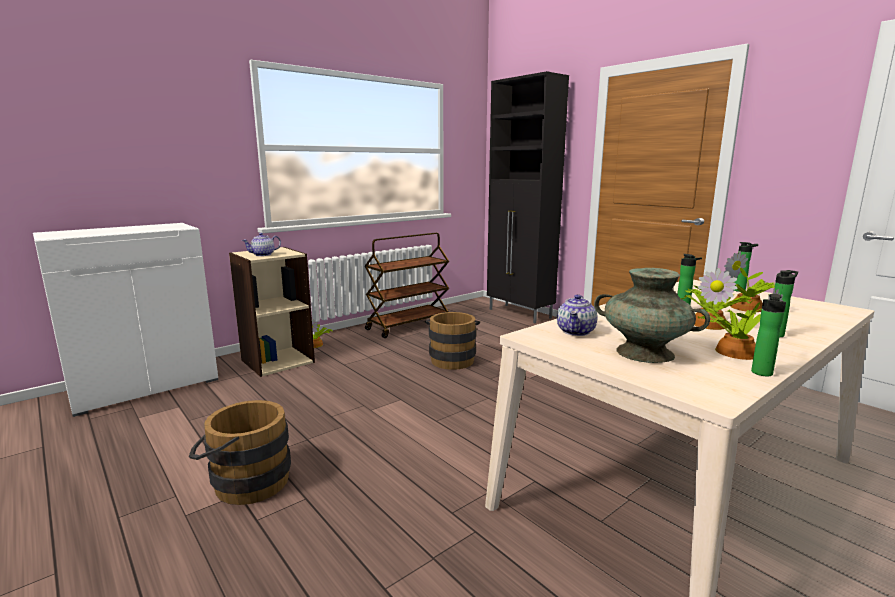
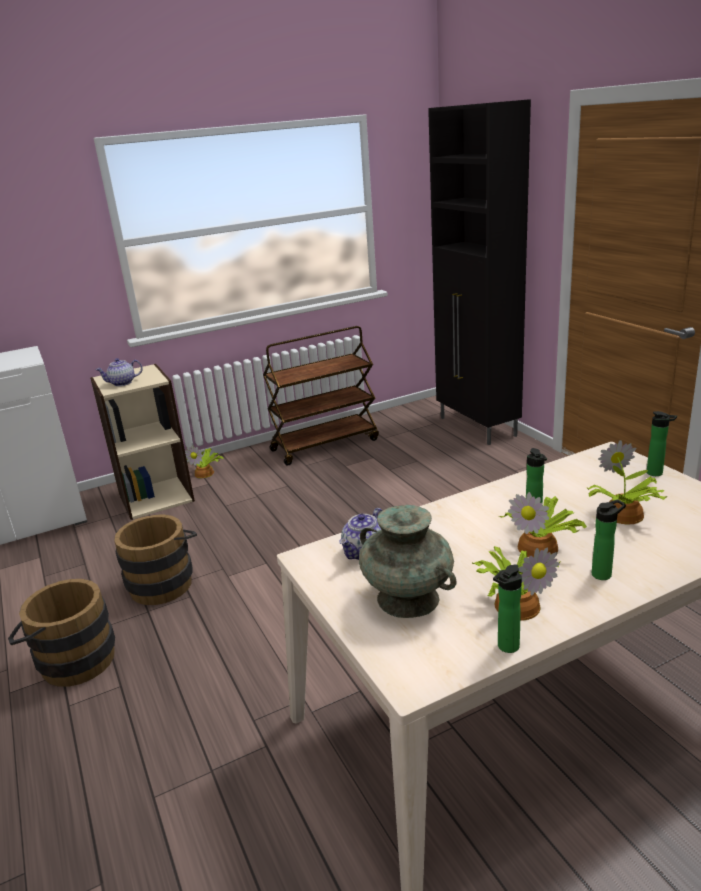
camera: 15 degrees right, 10 degrees up
brown bucket [425,312,480,370] -> brown bucket moved to [114,515,197,605]

